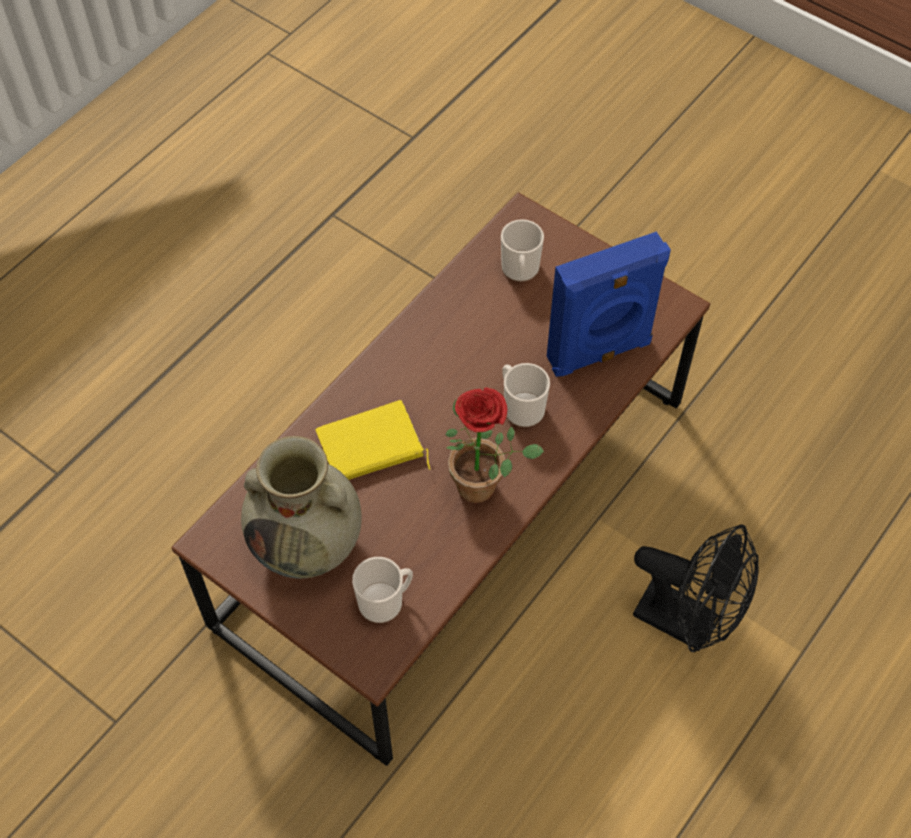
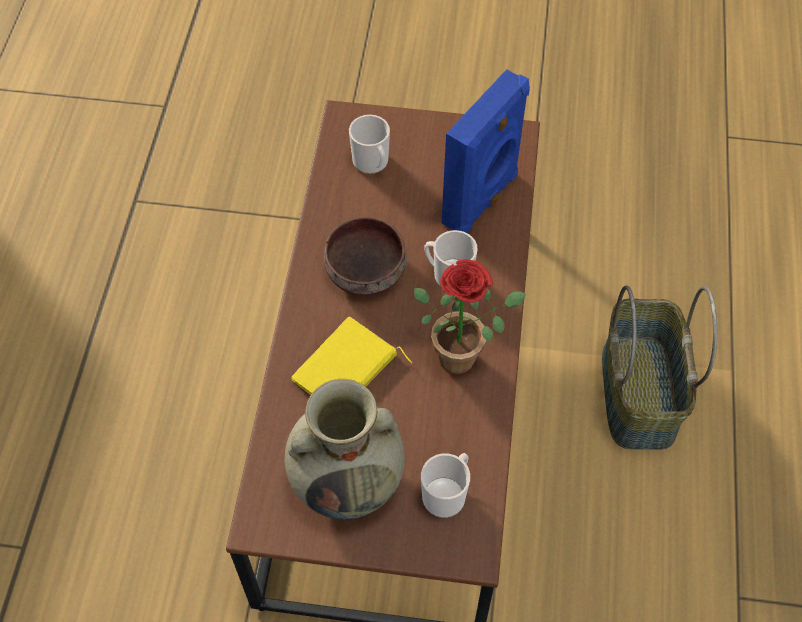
camera: 30 degrees left, 0 degrees up
black fan [633,524,759,652] -> basket [602,286,717,450]
none -> brown bowl [324,217,407,296]

